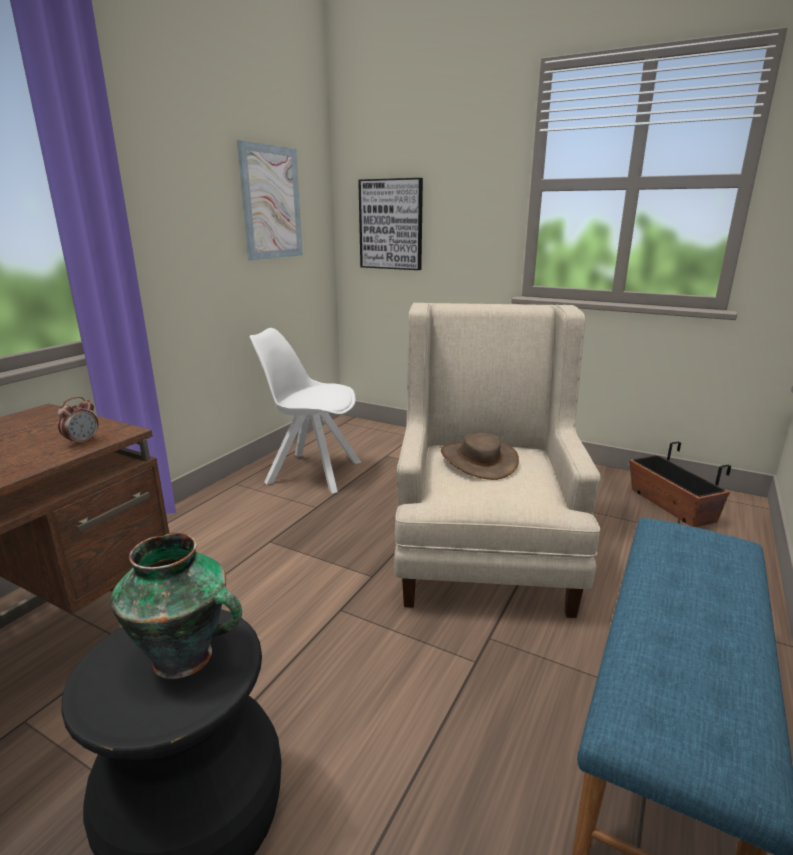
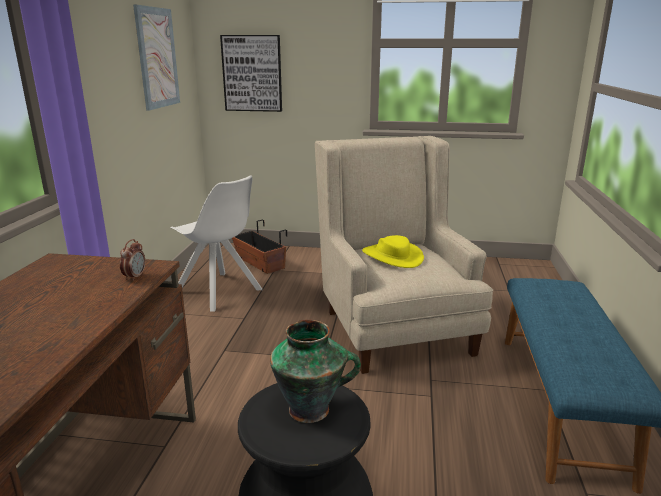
camera: 20 degrees left, 0 degrees up
white chair [249,328,361,493] -> white chair turned 135 degrees counterclockwise [171,175,262,311]
brown hat [441,433,519,480] -> yellow hat [362,235,424,268]
planter [629,442,731,527] -> planter moved to [232,220,287,274]

